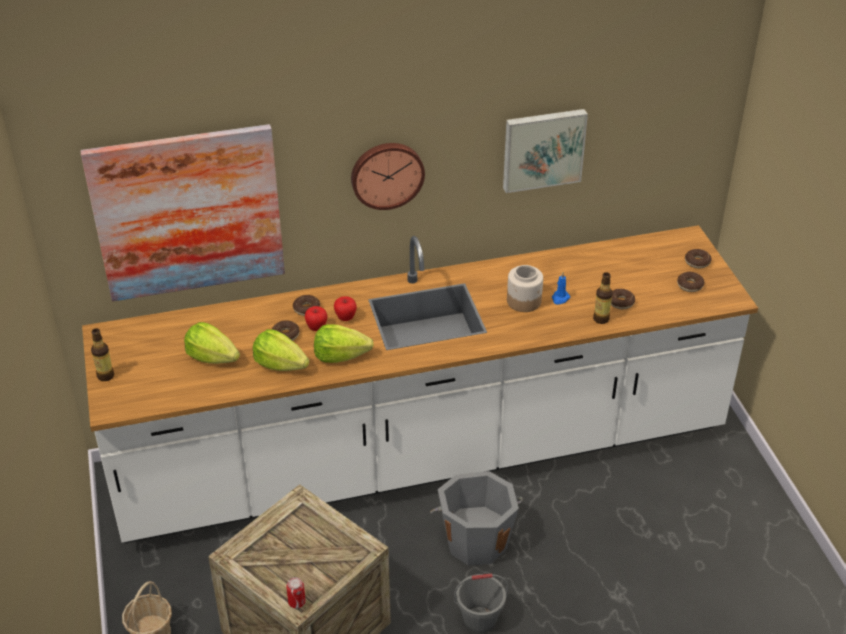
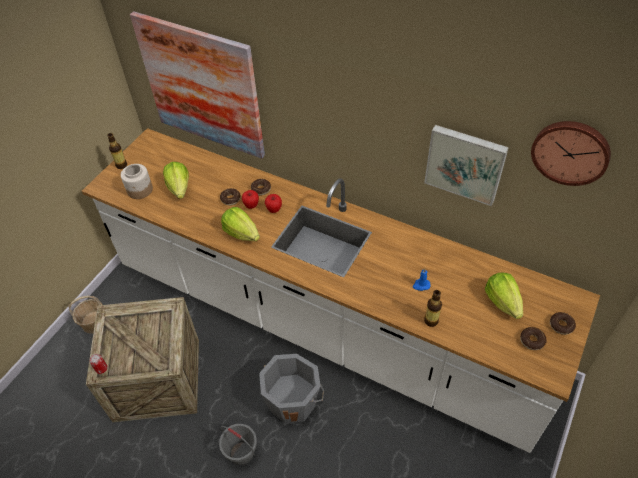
camera: 45 degrees right, 10 degrees up
lettuce [253,329,310,371] -> lettuce moved to [485,273,523,319]
wall clock [351,143,425,210] -> wall clock moved to [531,121,611,186]
jar [507,265,543,312] -> jar moved to [121,164,153,199]
donut [611,289,635,309] -> none

